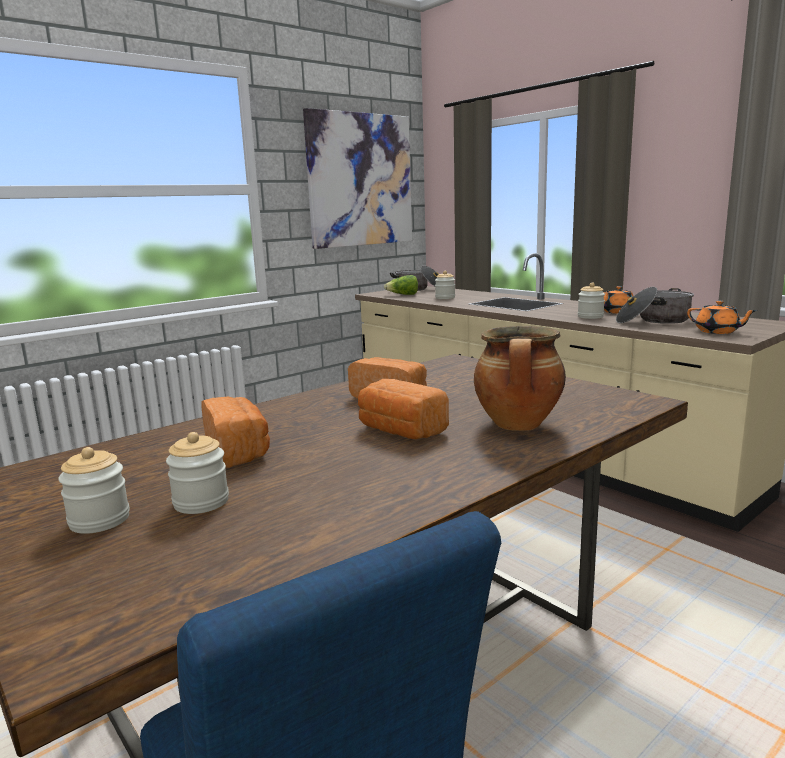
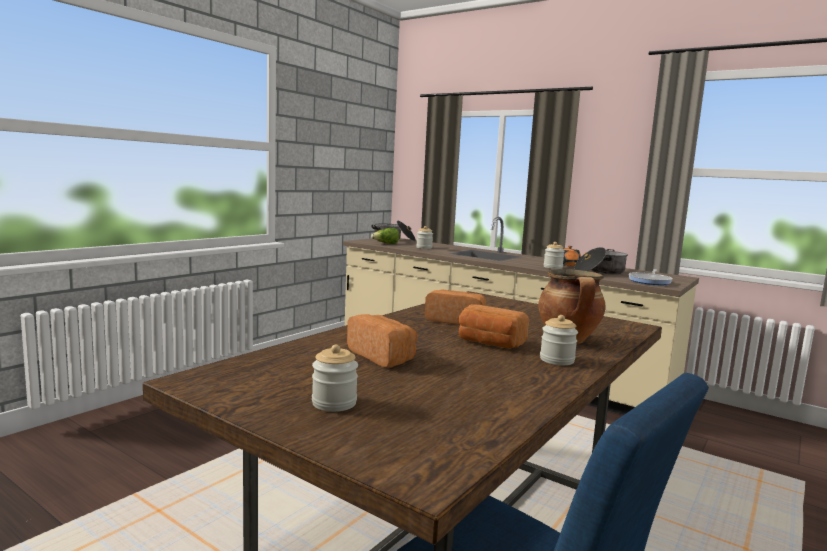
camera: 15 degrees left, 5 degrees down
jar [166,432,229,514] -> jar moved to [540,315,578,365]
picture [303,108,412,249] -> none
orange teapot [687,301,758,334] -> frying pan [629,269,672,285]

